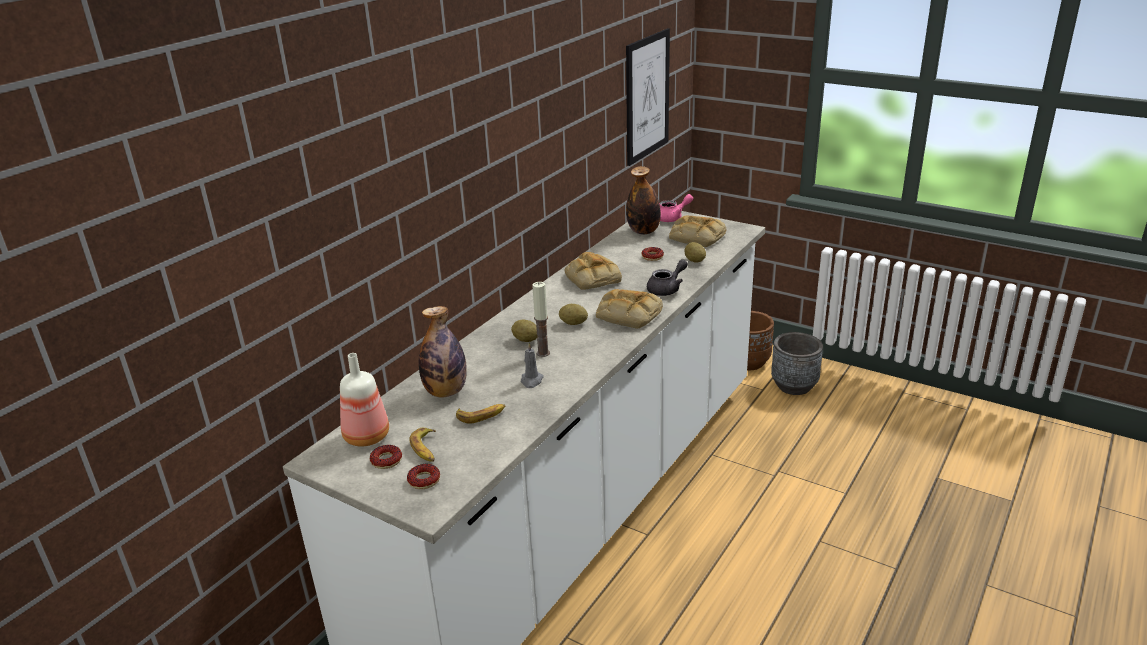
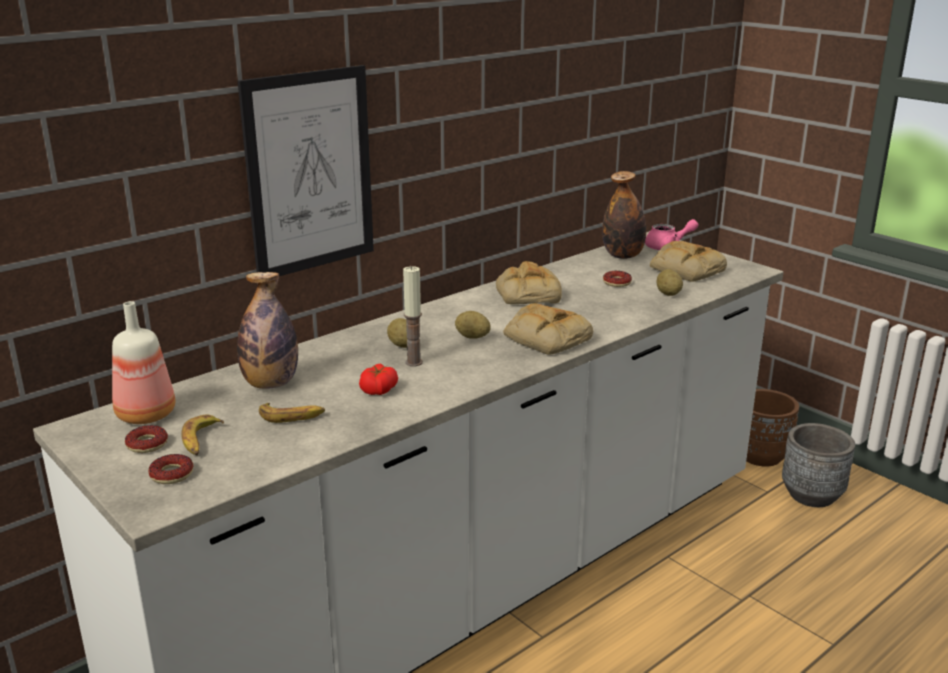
camera: 15 degrees right, 5 degrees down
grey candle [521,343,544,388] -> tomato [359,363,398,395]
picture [626,28,670,166] -> picture moved to [238,65,374,276]
grey teapot [647,259,688,296] -> none

